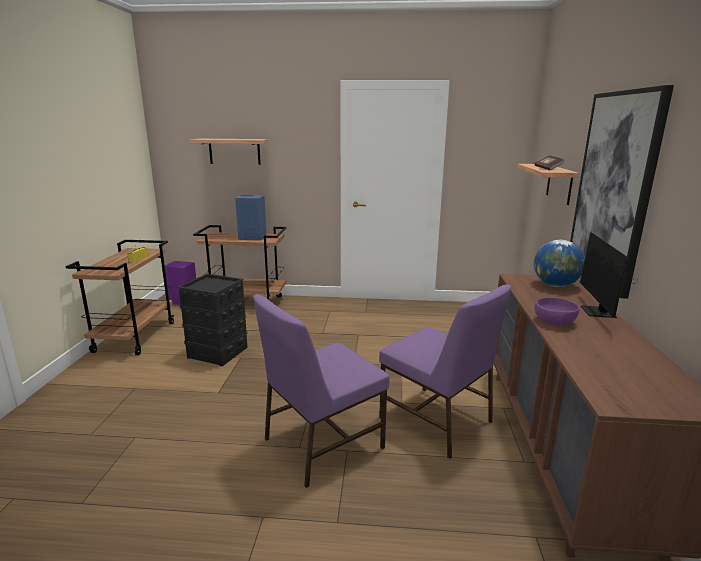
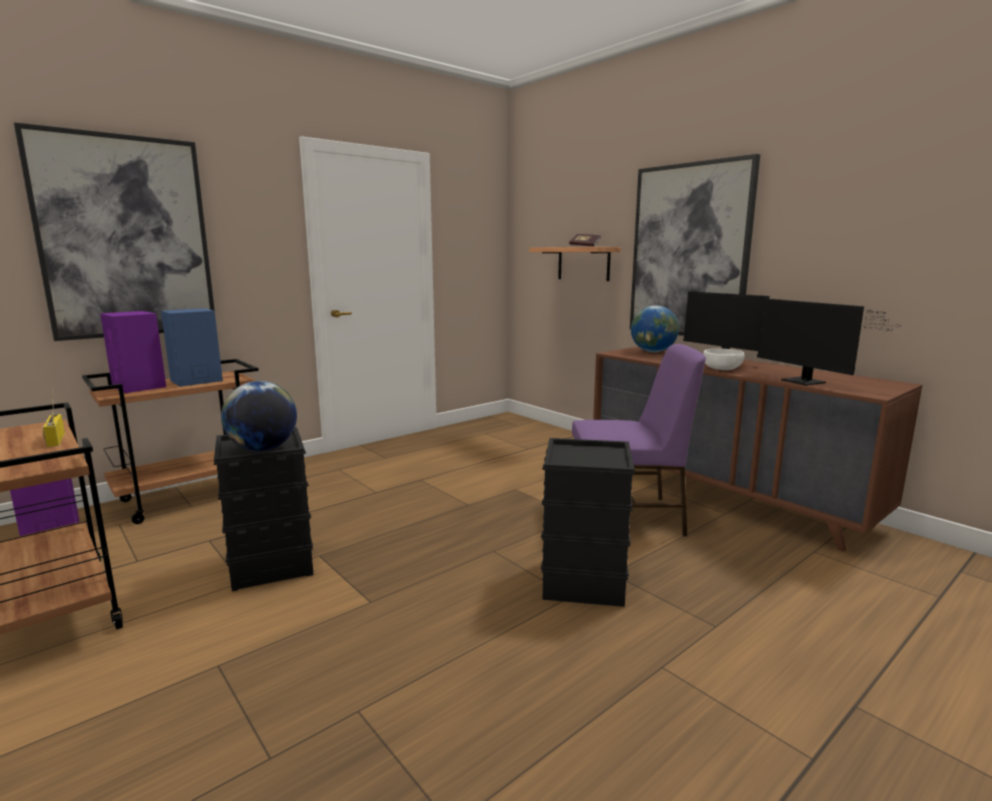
camera: 45 degrees left, 5 degrees down
shelf [189,139,269,165] -> picture [14,122,215,341]
purple chair [253,295,390,488] -> black storage box [541,438,635,607]
purple bowl [535,298,579,325] -> white bowl [703,348,744,370]
none -> purple speaker [100,311,166,393]
none -> globe [221,381,297,451]
none -> monitor [757,299,901,386]

